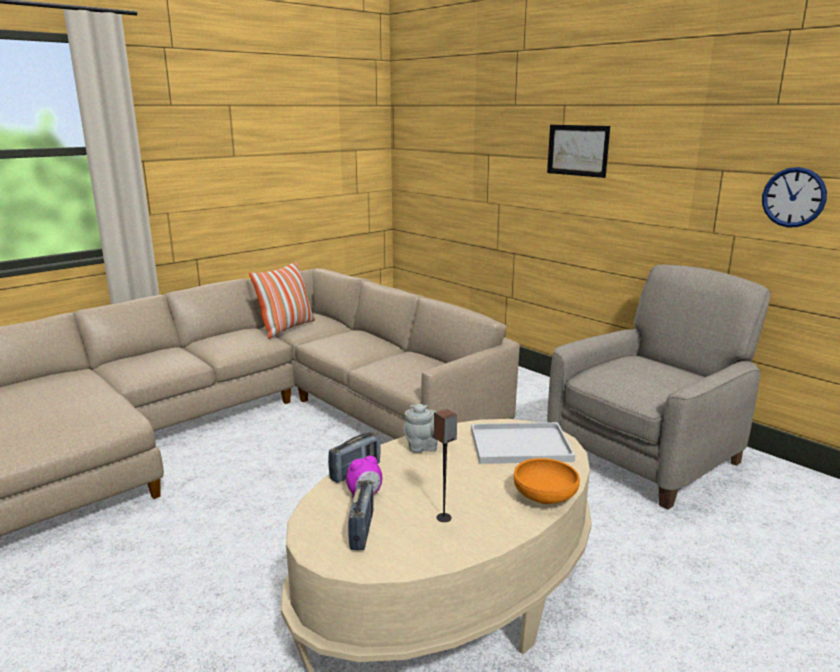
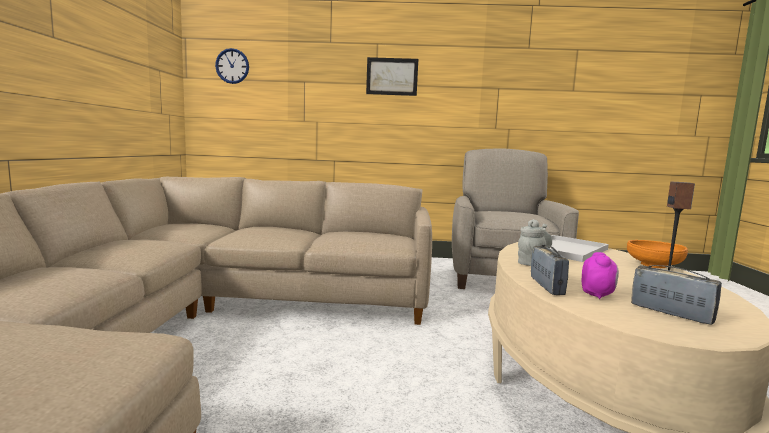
camera: 45 degrees left, 10 degrees down
pillow [249,261,315,339] -> none
wall clock [762,167,827,228] -> wall clock moved to [215,48,249,84]

